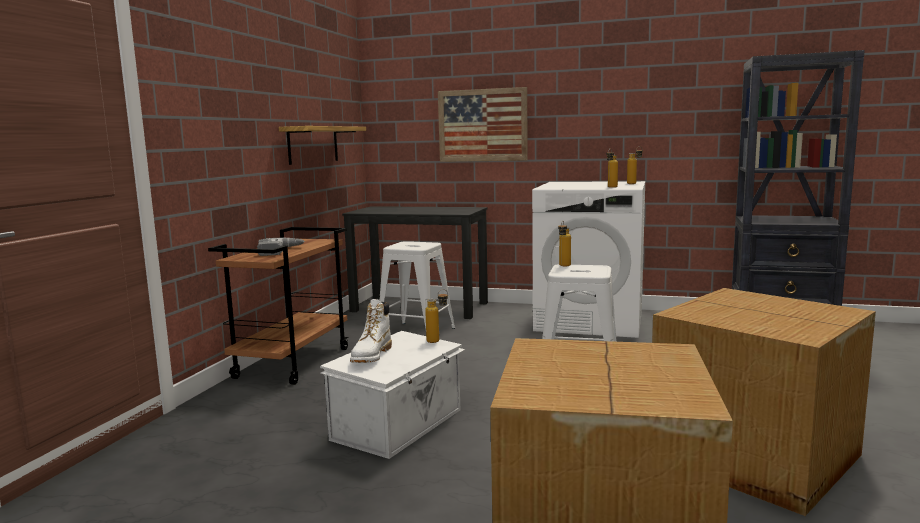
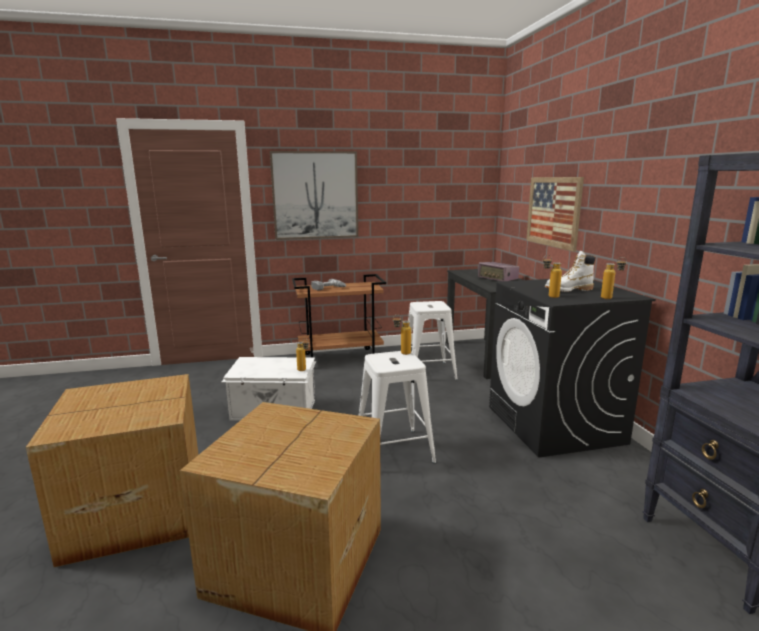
camera: 60 degrees right, 5 degrees up
shelf [279,126,366,165] -> none
white boot [350,299,392,363] -> white boot moved to [545,251,596,292]
white washing machine [532,181,645,338] -> black washing machine [489,279,656,457]
none -> picture [270,151,358,240]
none -> radio [478,262,520,281]

